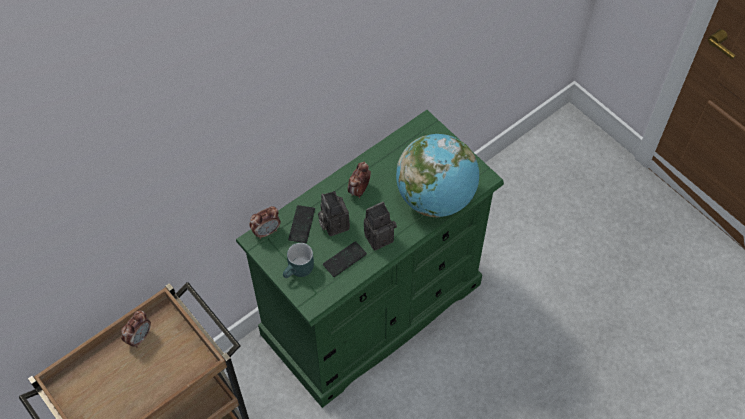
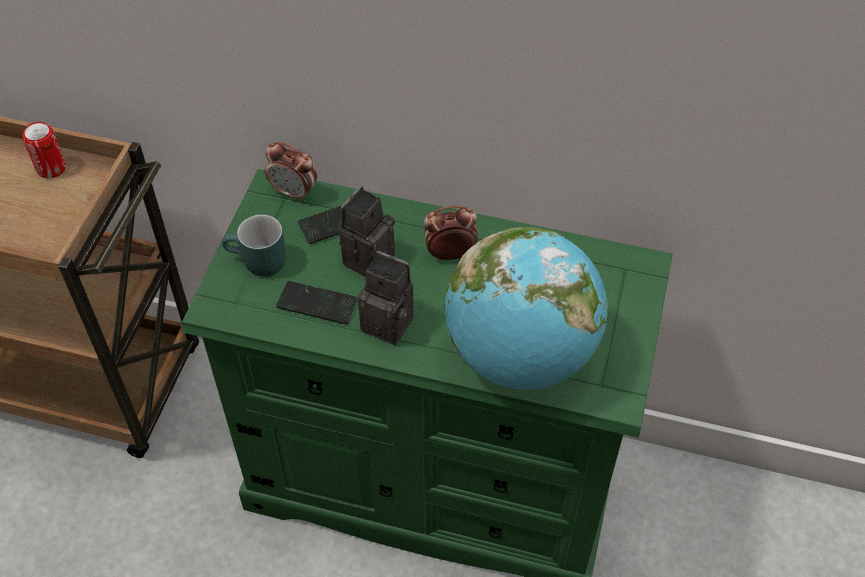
camera: 55 degrees right, 5 degrees down
alarm clock [121,310,151,348] -> can [23,122,66,179]

